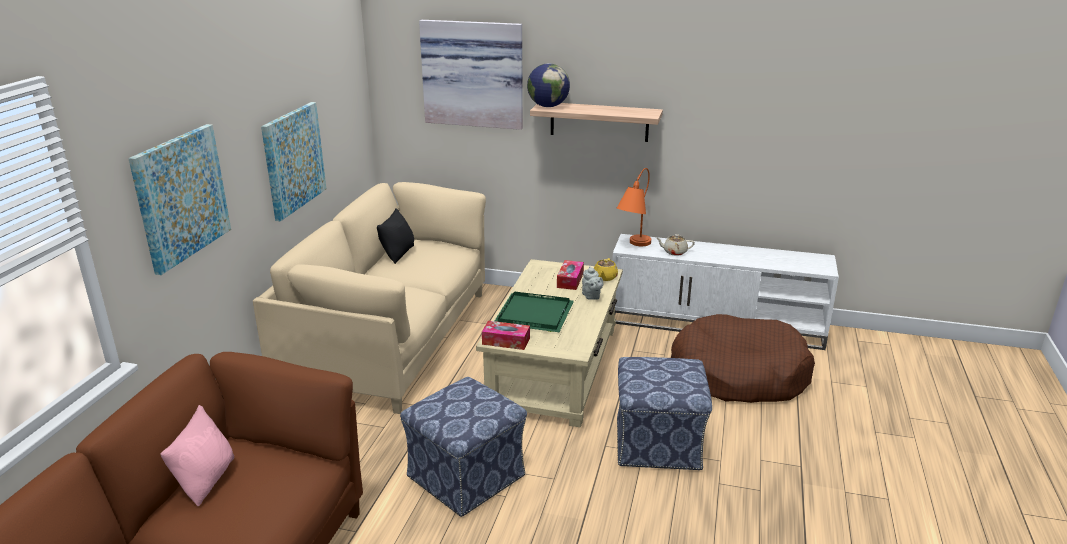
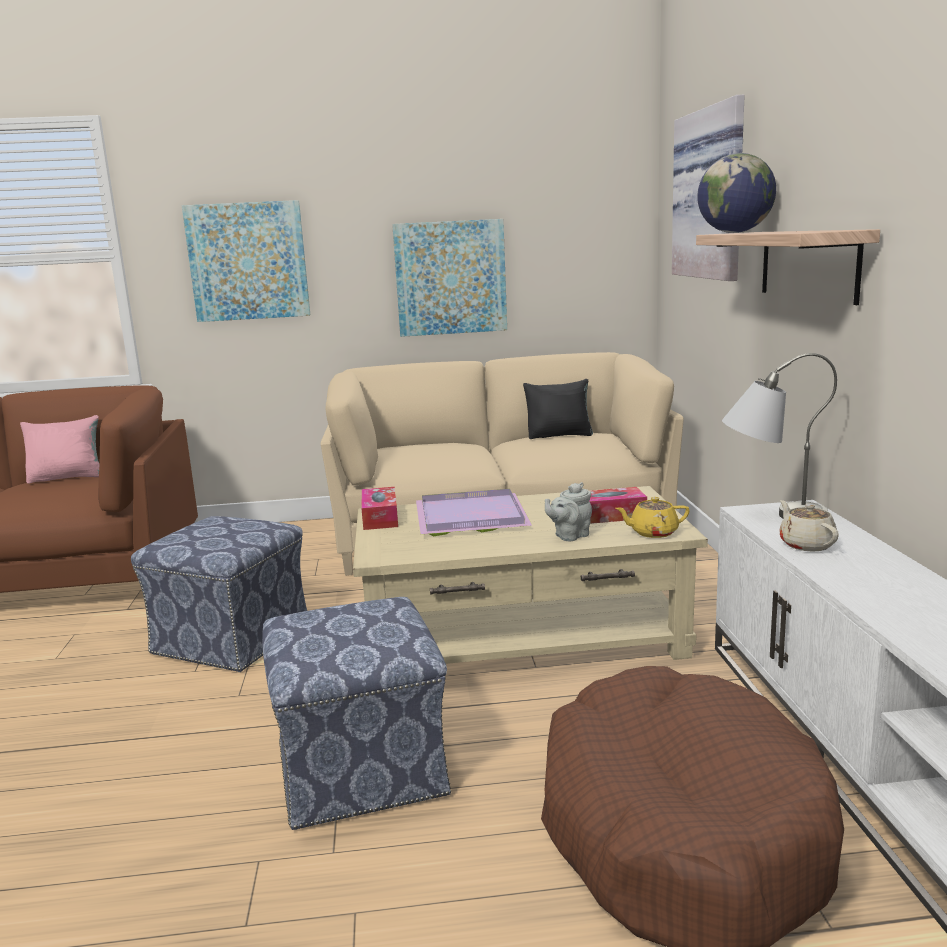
camera: 70 degrees right, 10 degrees down
green tray [495,291,574,332] -> purple tray [416,489,532,536]
orange table lamp [617,168,651,246] -> grey table lamp [722,353,837,519]

